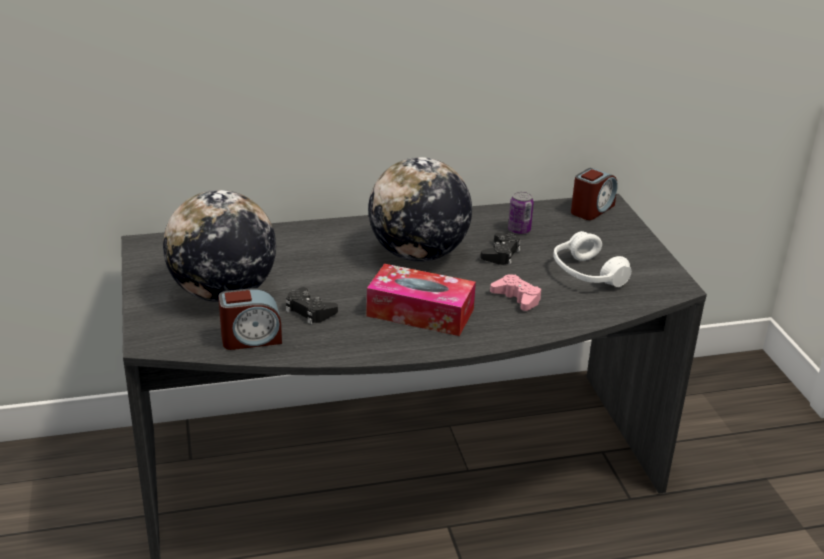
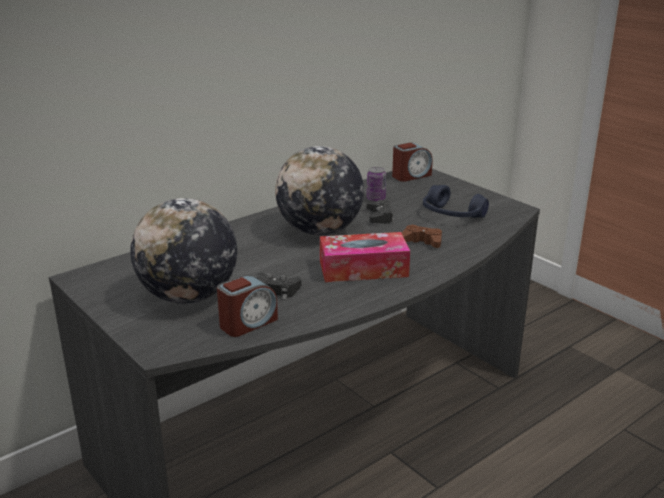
camera: 25 degrees left, 5 degrees down
pink game controller [490,274,541,311] -> brown game controller [402,225,442,248]
white headphones [553,231,631,287] -> blue headphones [423,185,489,218]
alarm clock [571,168,618,220] -> alarm clock turned 45 degrees clockwise [392,143,433,182]

